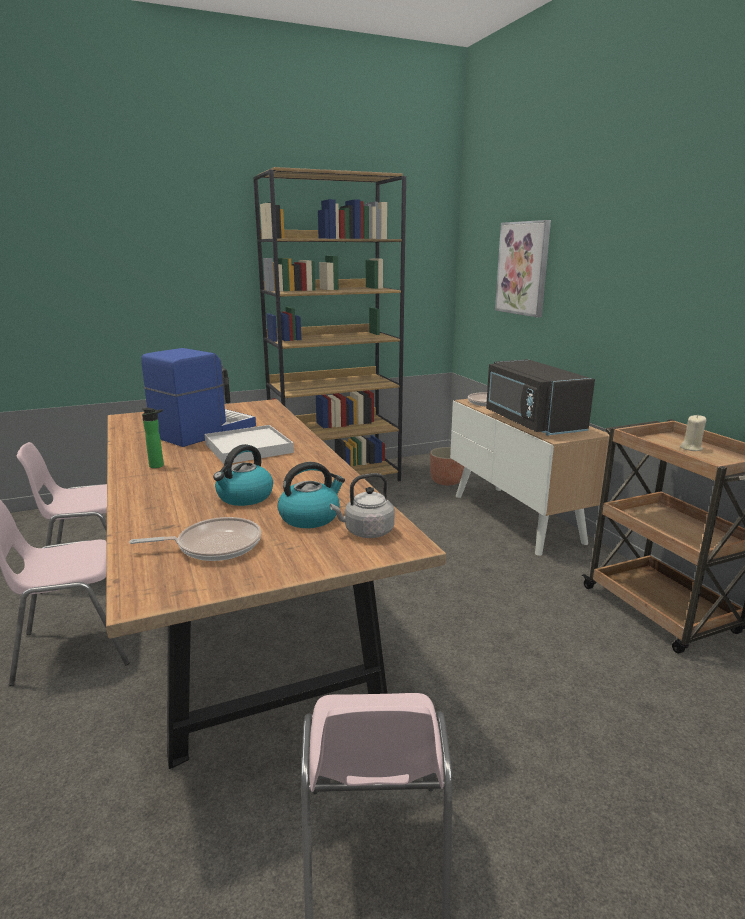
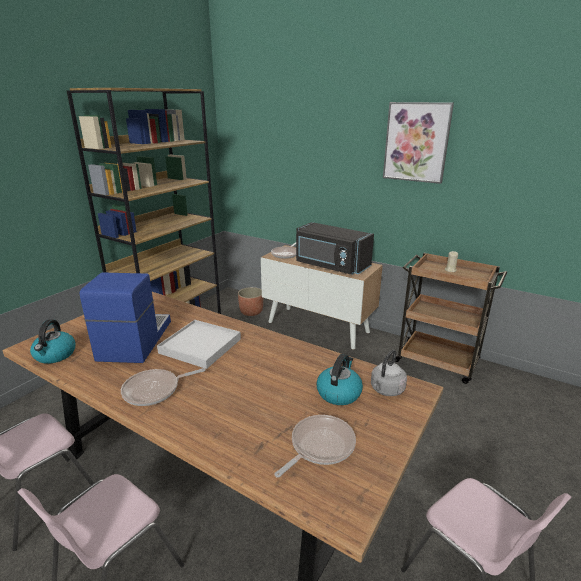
camera: 35 degrees left, 5 degrees up
bottle [142,408,164,468] -> frying pan [121,368,206,406]
kettle [213,444,273,506] -> kettle moved to [30,319,76,364]
picture [495,220,551,317] -> picture moved to [383,102,454,184]

